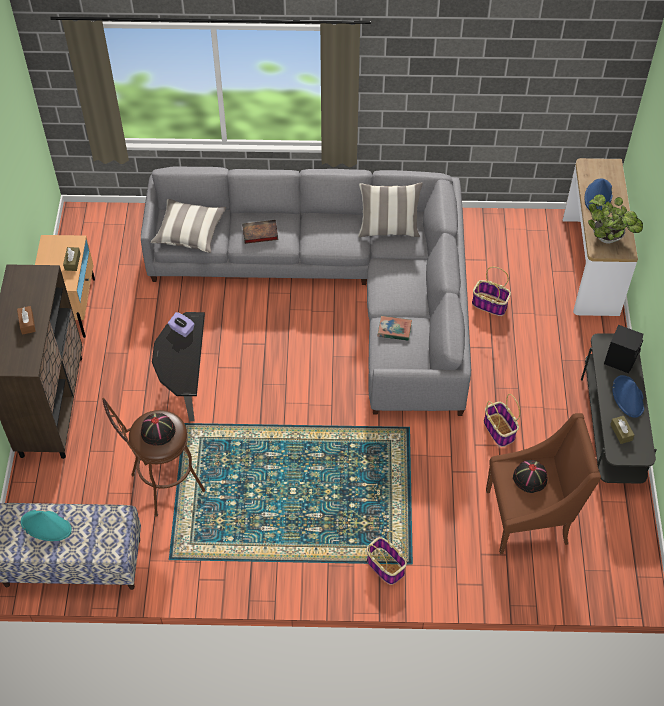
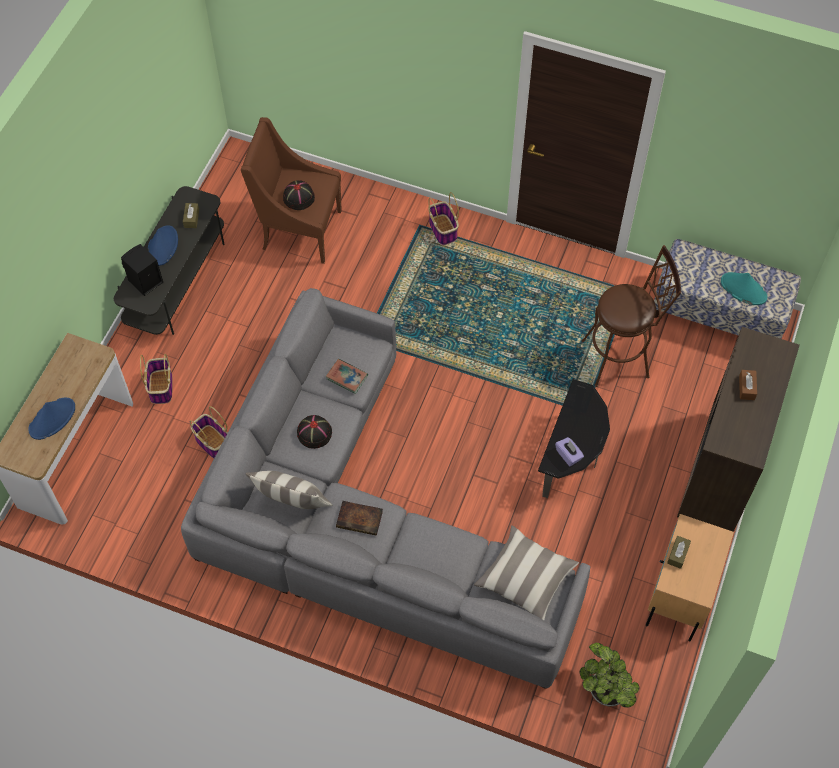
camera: 160 degrees left, 5 degrees up
black hat [141,413,175,446] -> black hat moved to [297,415,332,449]
book [242,220,278,244] -> book moved to [336,501,383,536]
basket [484,394,520,447] -> basket moved to [140,354,172,404]
potted plant [588,194,643,243] -> potted plant moved to [580,643,639,708]

